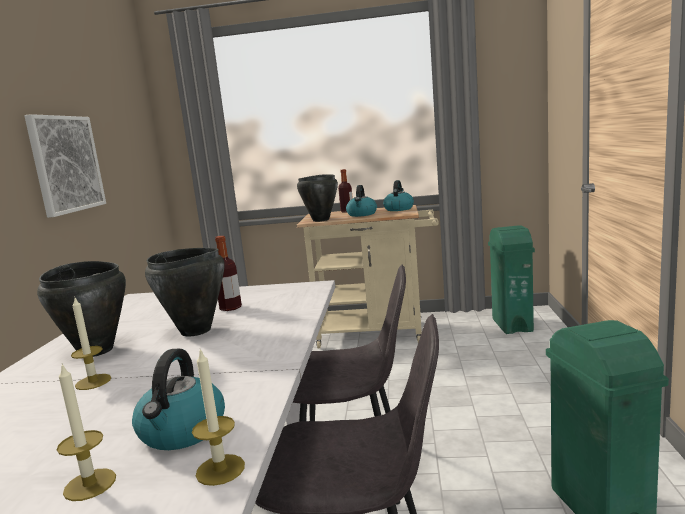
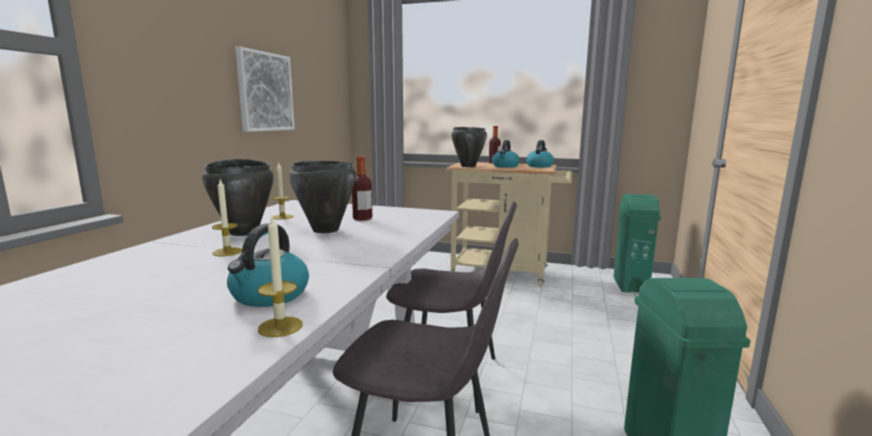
camera: 10 degrees right, 0 degrees up
candle [57,364,116,501] -> candle moved to [272,163,293,220]

